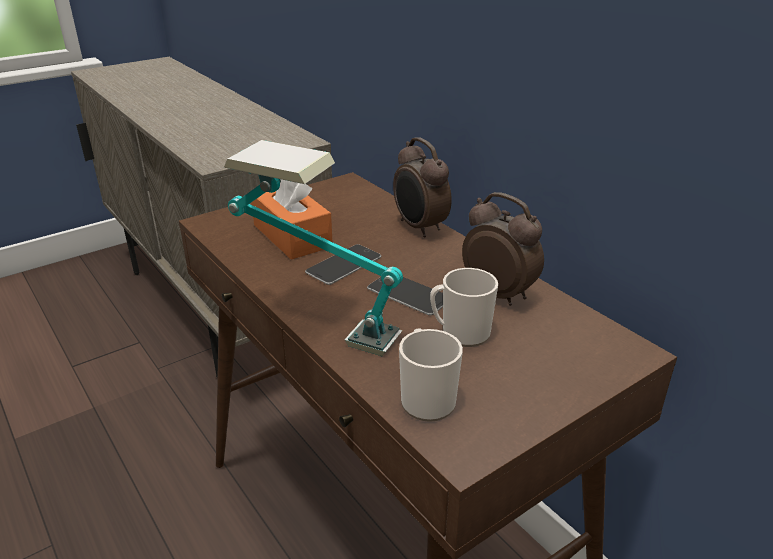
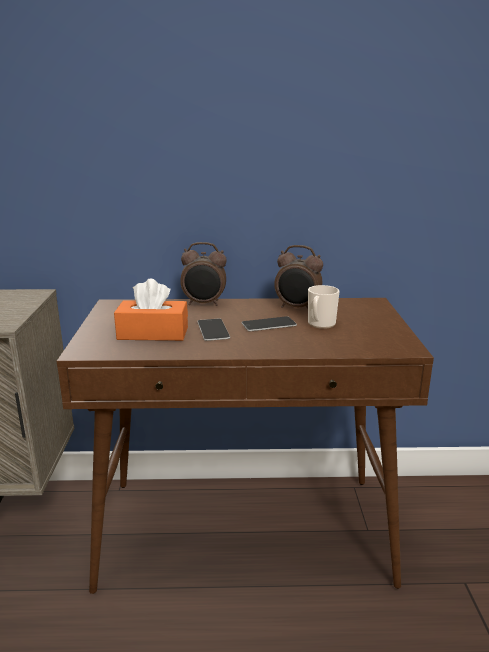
camera: 55 degrees left, 10 degrees down
table lamp [224,140,403,356] -> none
mug [399,328,463,422] -> none
alarm clock [462,192,544,306] -> alarm clock turned 150 degrees counterclockwise [274,245,323,309]

